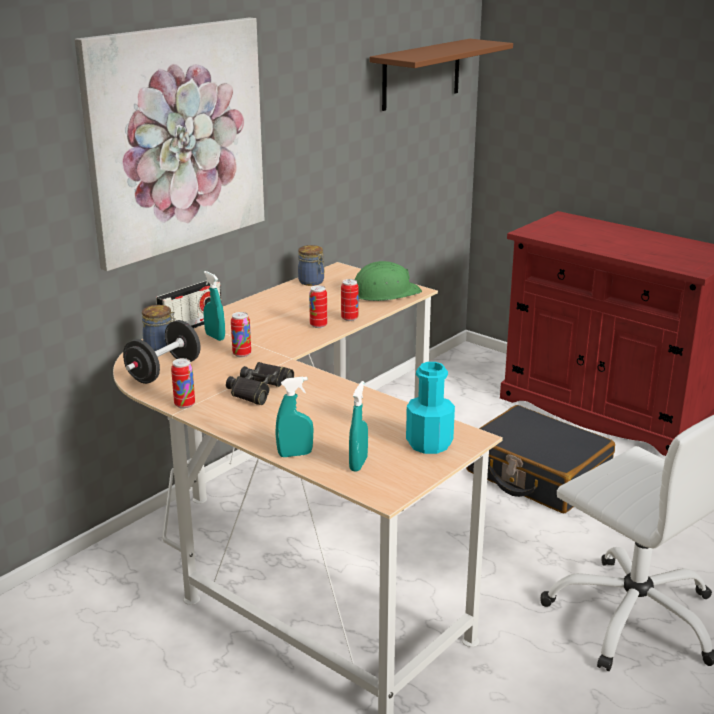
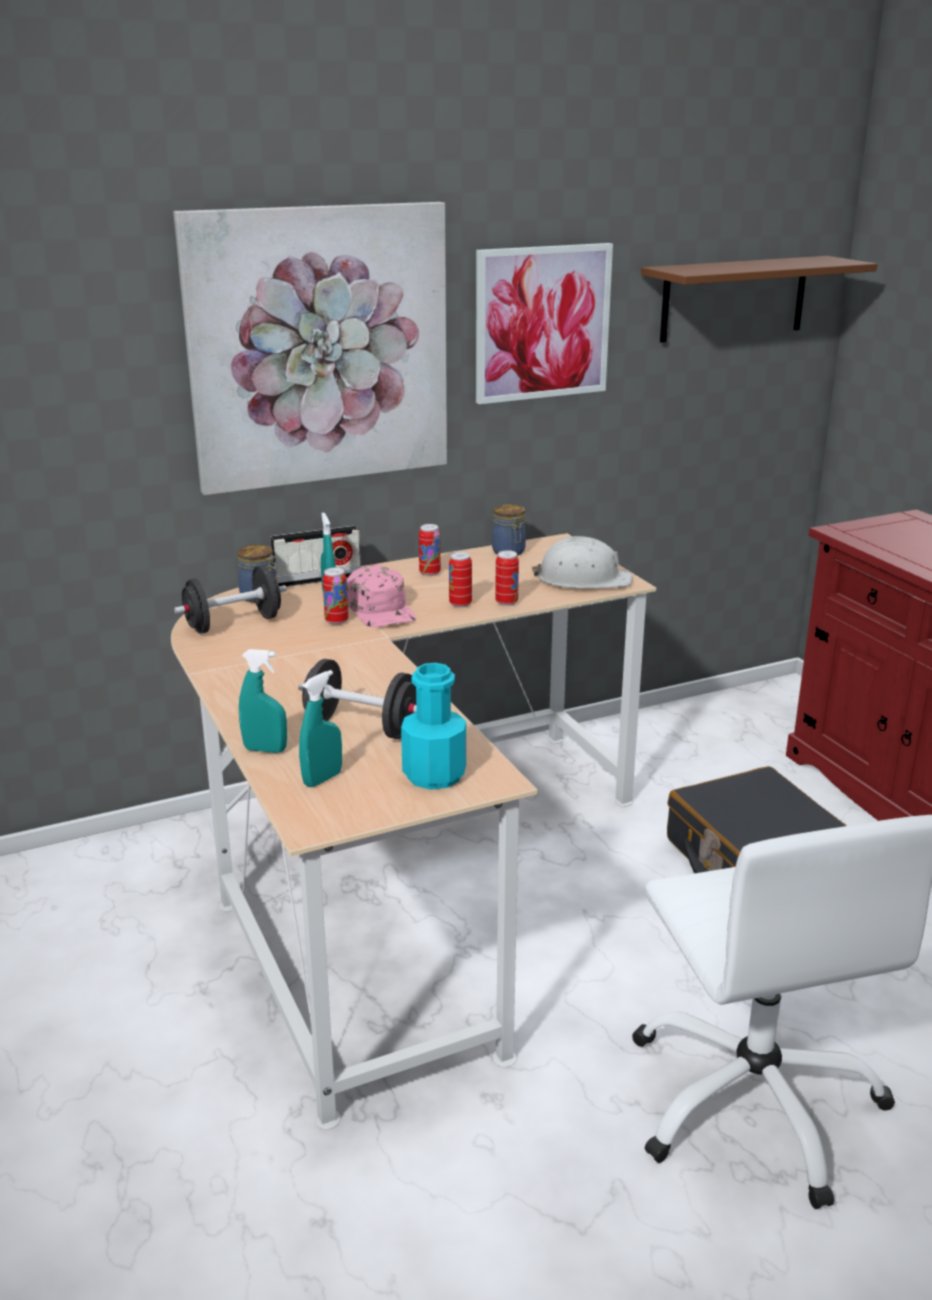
camera: 25 degrees right, 0 degrees up
can [171,358,195,409] -> can moved to [419,524,441,576]
black binoculars [226,362,294,405] -> none
green hard hat [355,261,422,301] -> white hard hat [532,536,633,588]
none -> black dumbbell [298,659,417,739]
none -> pink cap [347,565,416,627]
none -> picture [476,243,613,404]

